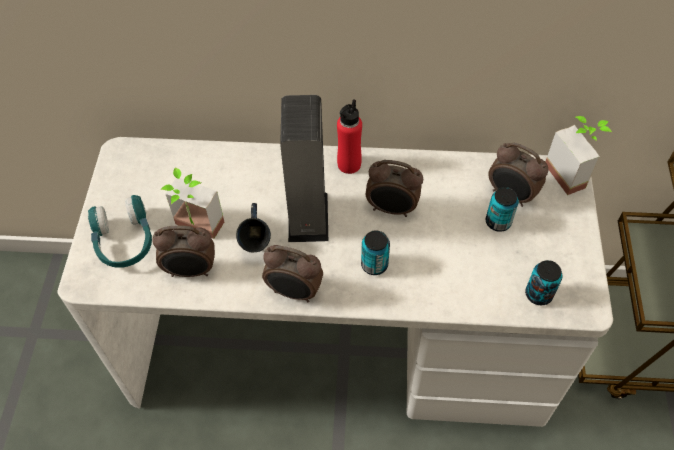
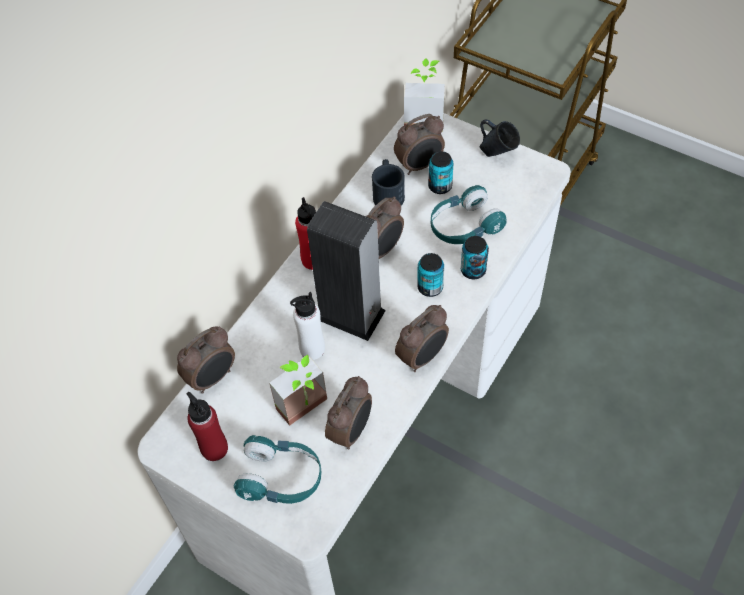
camera: 60 degrees left, 0 degrees up
blue mug [236,203,271,252] -> blue mug moved to [479,120,520,157]
can [525,260,562,305] -> can moved to [461,236,489,279]
none -> alarm clock [177,327,235,394]
none -> red bottle [186,392,228,461]
none -> white bottle [290,292,325,360]
none -> black mug [372,159,405,206]
none -> turquoise headphones [431,185,507,244]

